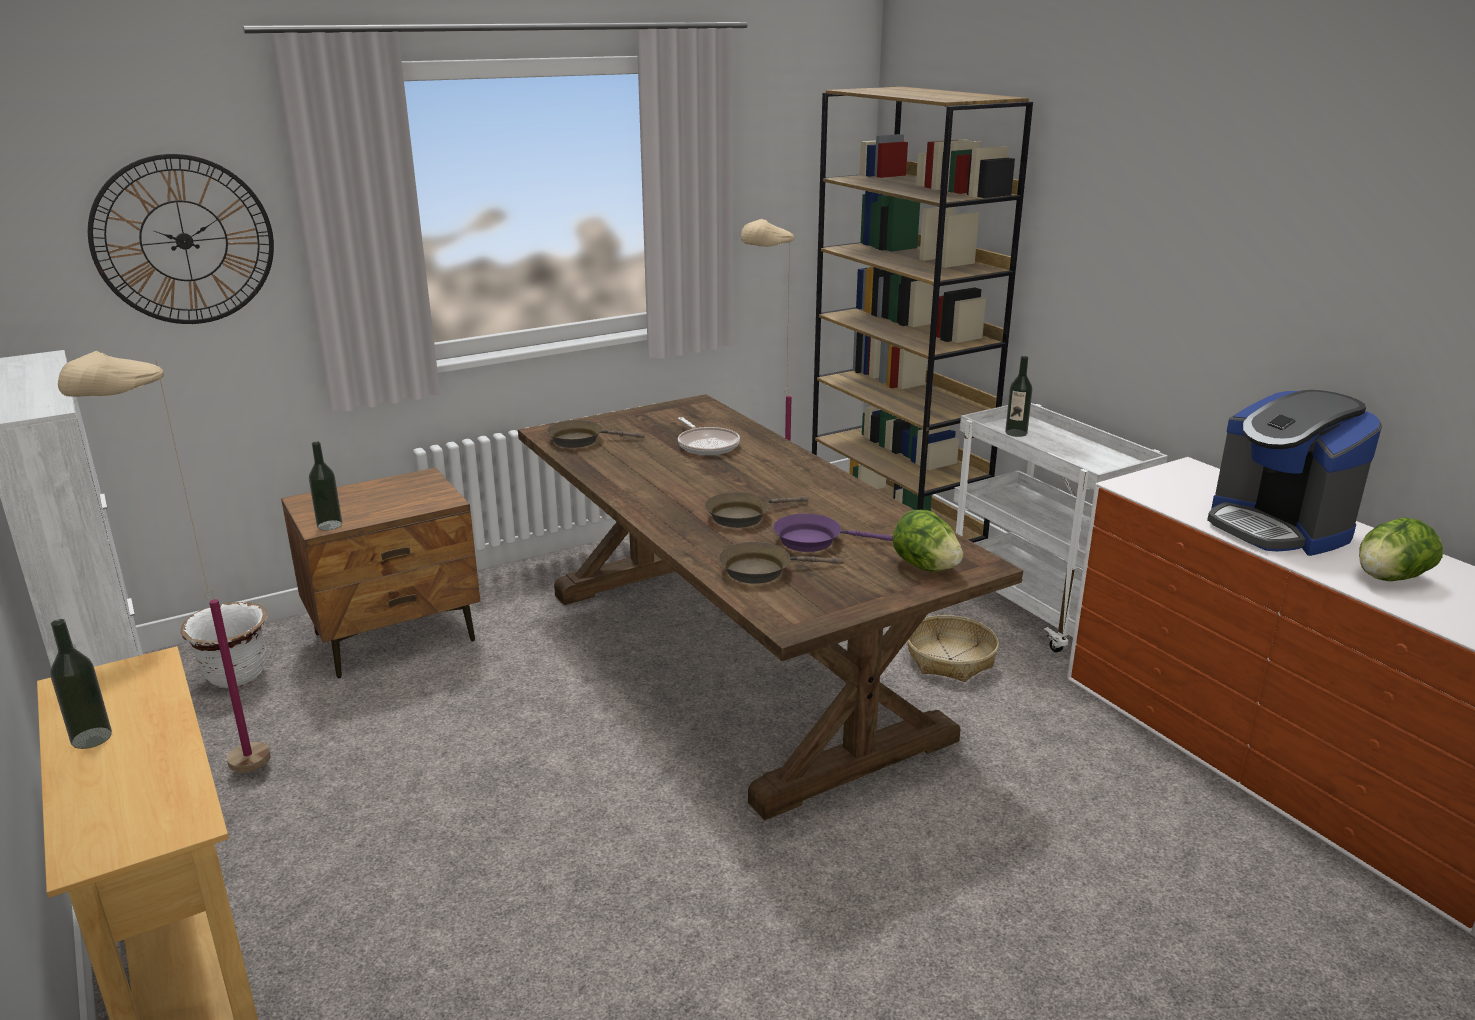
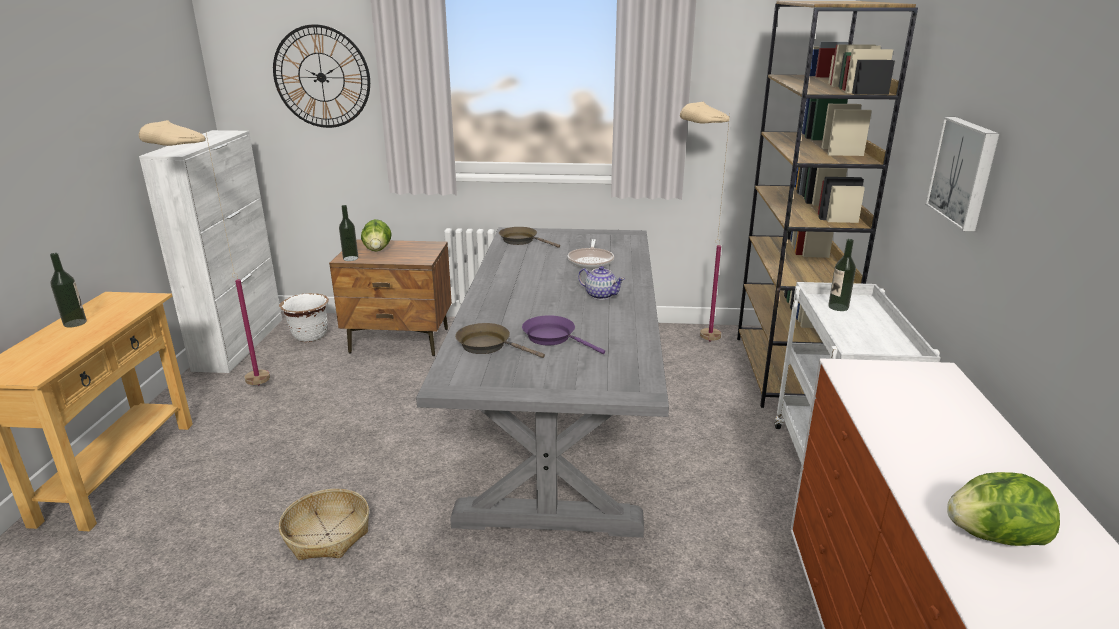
camera: 35 degrees right, 0 degrees up
brown dining table [518,394,1023,821] -> grey dining table [416,227,669,538]
brown frying pan [705,492,808,528] -> none
lettuce [892,510,963,572] -> lettuce moved to [361,219,392,252]
basket [907,615,999,682] -> basket moved to [279,489,369,560]
coffee machine [1207,390,1382,556] -> none
none -> teapot [578,266,625,300]
none -> picture [925,117,999,232]

